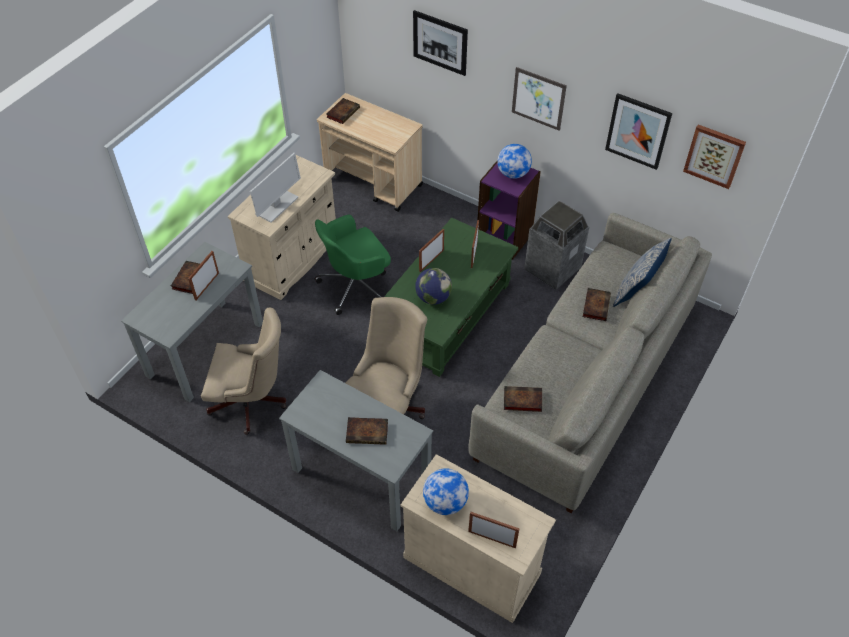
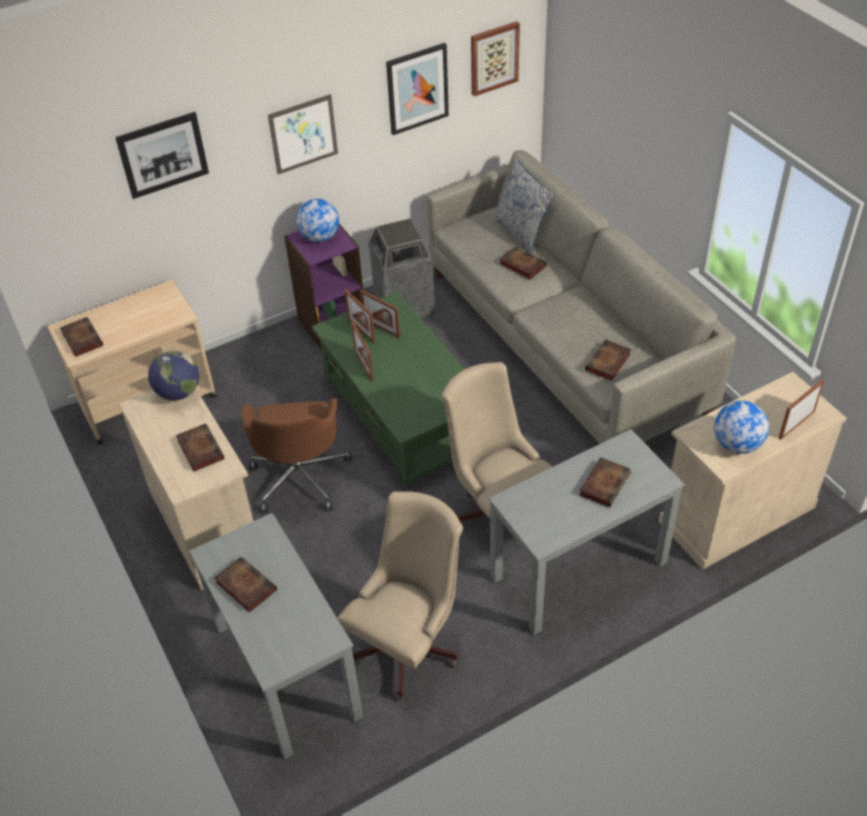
camera: 60 degrees left, 5 degrees down
picture frame [188,251,219,300] -> picture frame moved to [344,289,375,343]
monitor [250,153,301,223] -> book [176,423,224,472]
green office chair [315,215,391,315] -> brown office chair [242,398,352,513]
globe [415,268,452,305] -> globe moved to [148,351,199,400]

